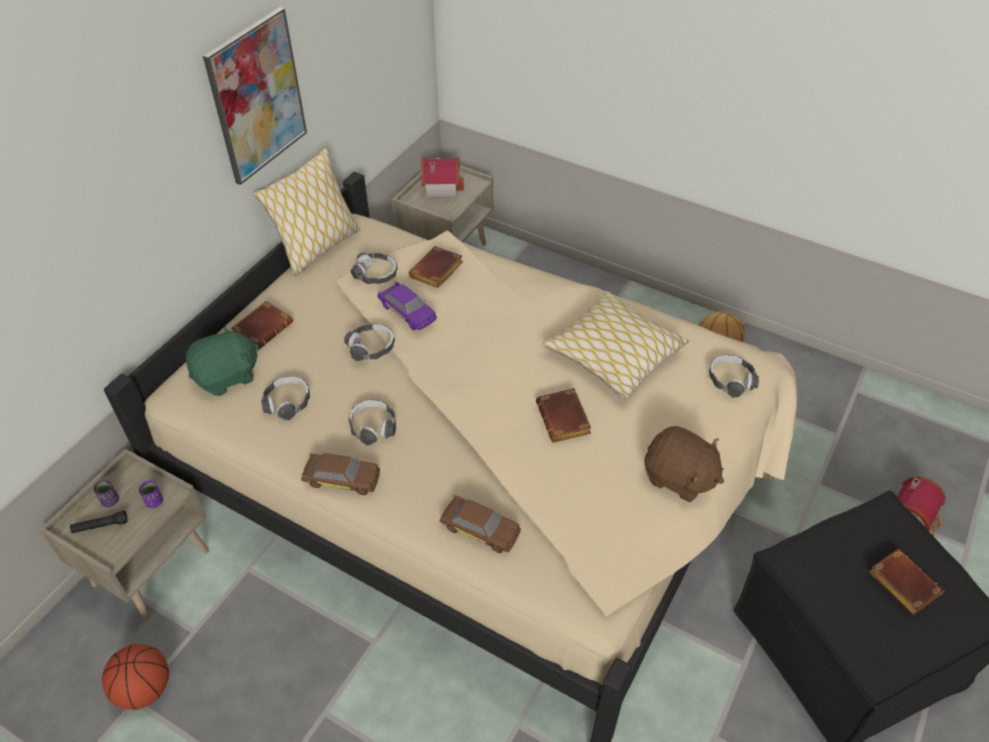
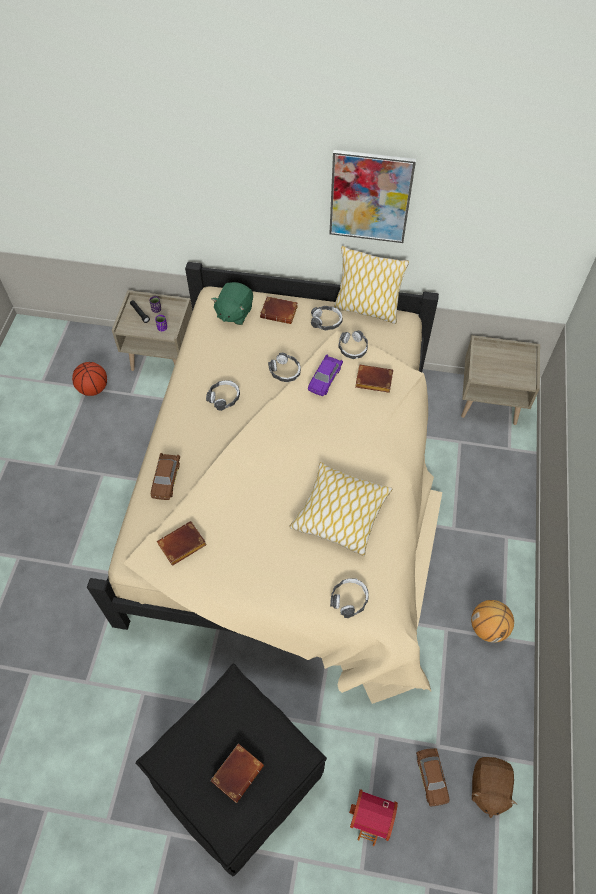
camera: 70 degrees right, 10 degrees up
green plush toy [186,325,259,396] -> green plush toy turned 75 degrees clockwise [212,282,253,325]
headphones [261,376,310,420] -> headphones moved to [311,306,342,331]
brown toy car [301,453,380,495] -> brown toy car moved to [416,748,450,806]
toy house [421,157,464,198] -> none
brown book [536,388,591,443] -> brown book moved to [157,521,206,566]
brown plush toy [644,426,724,502] -> brown plush toy moved to [472,757,517,818]

